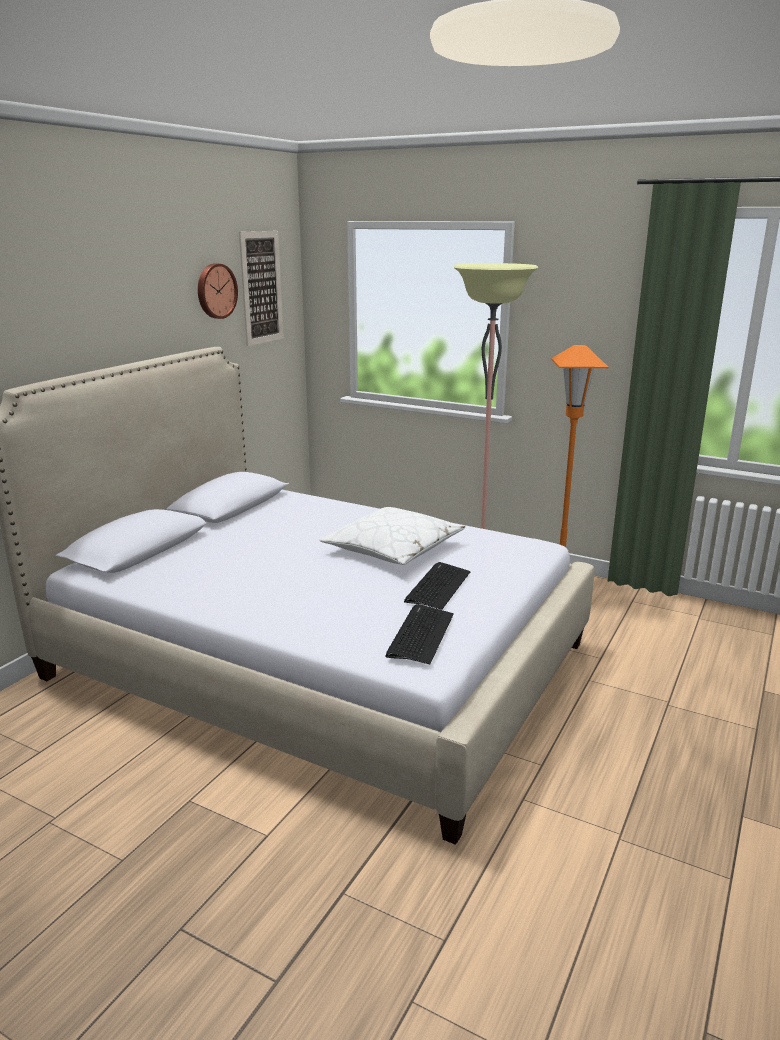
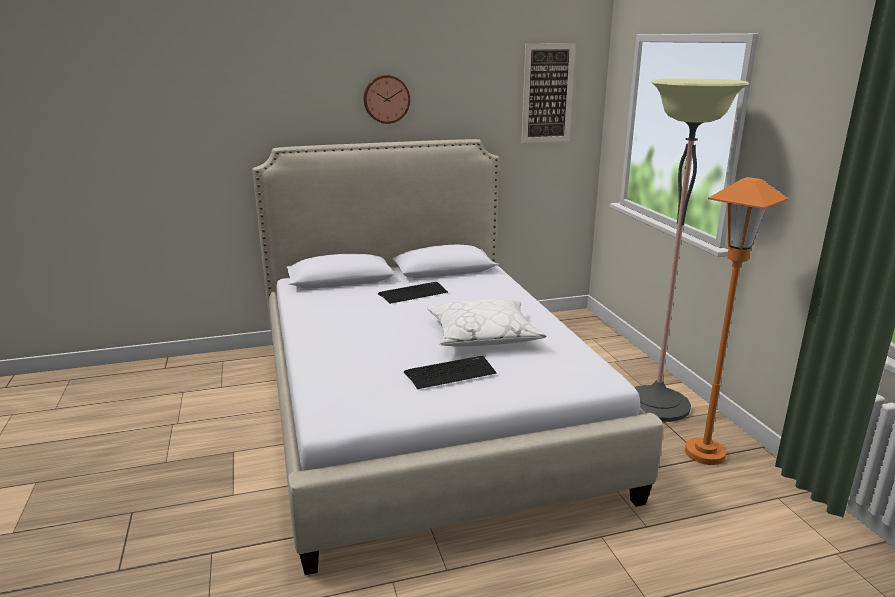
camera: 45 degrees right, 0 degrees up
wall clock [198,263,238,319] -> wall clock moved to [364,75,410,124]
keyboard [385,604,454,664] -> keyboard moved to [378,282,448,304]

